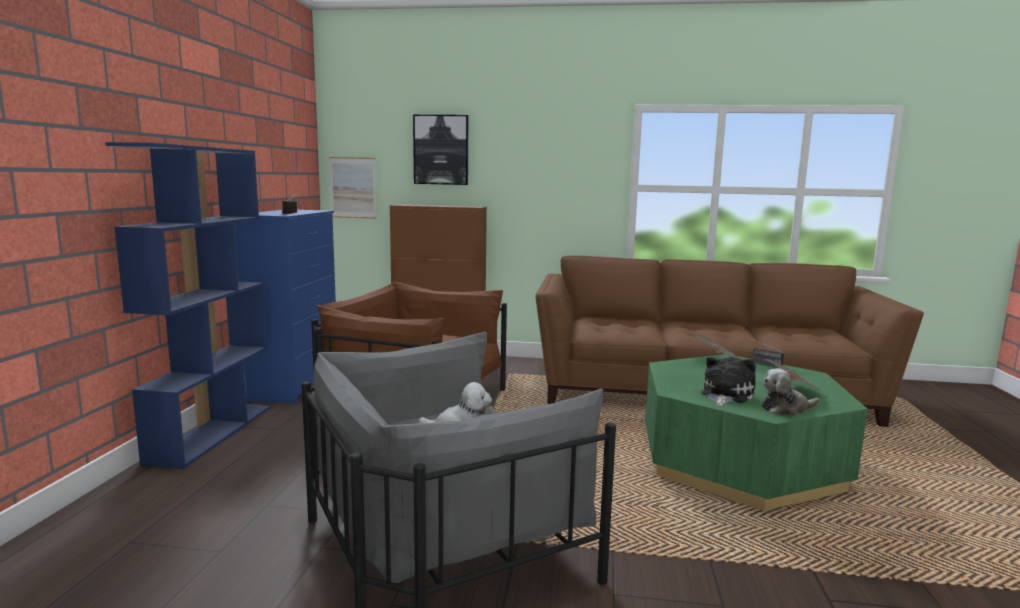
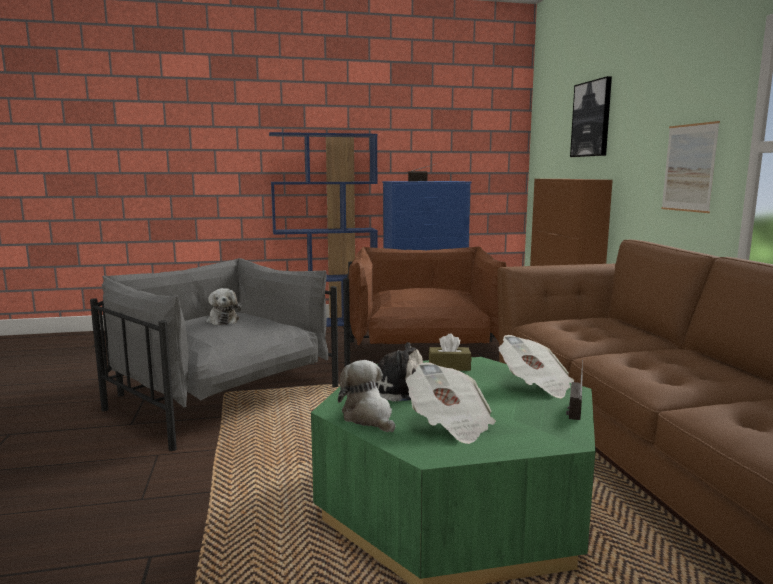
camera: 70 degrees right, 0 degrees up
picture [329,157,377,219] -> picture moved to [661,121,720,213]
none -> brown tissue box [429,333,471,371]

